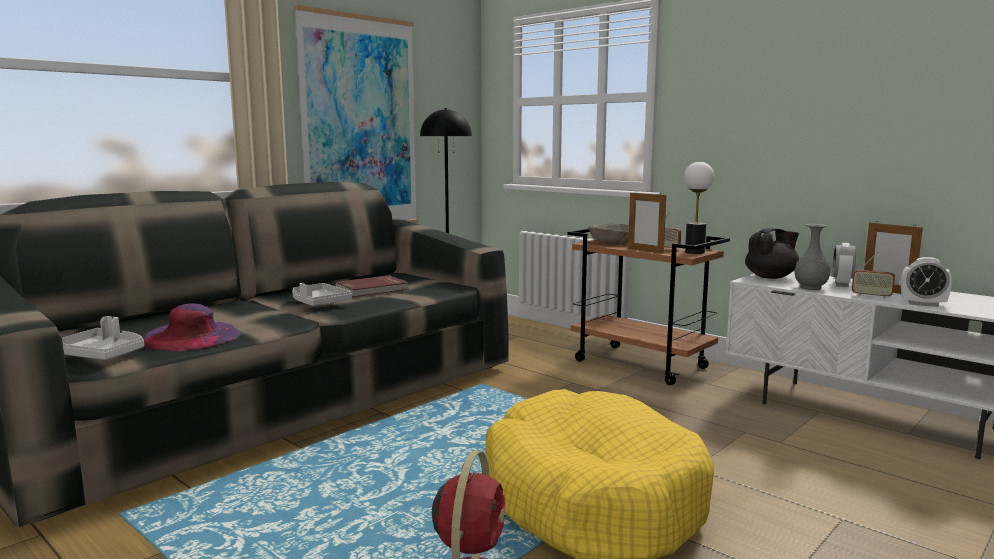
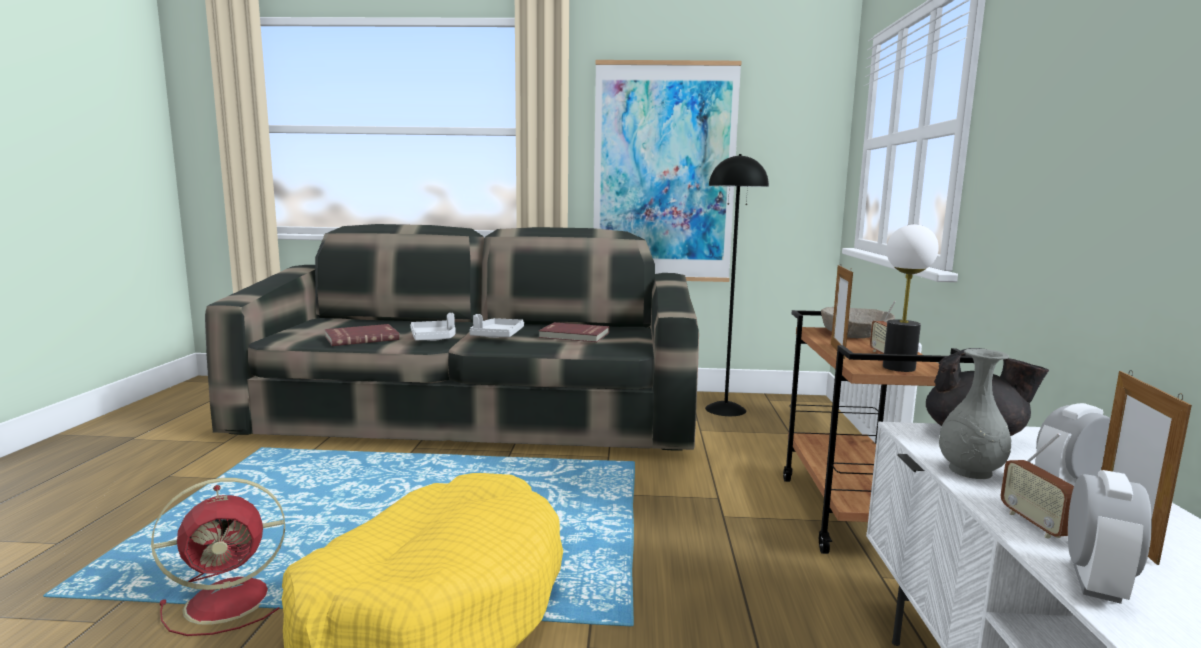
camera: 50 degrees right, 0 degrees up
grey tray [62,316,144,360] -> grey tray moved to [410,313,456,341]
purple hat [143,303,241,351] -> red book [325,324,399,346]
alarm clock [901,257,952,307] -> alarm clock turned 135 degrees counterclockwise [1068,470,1152,604]

